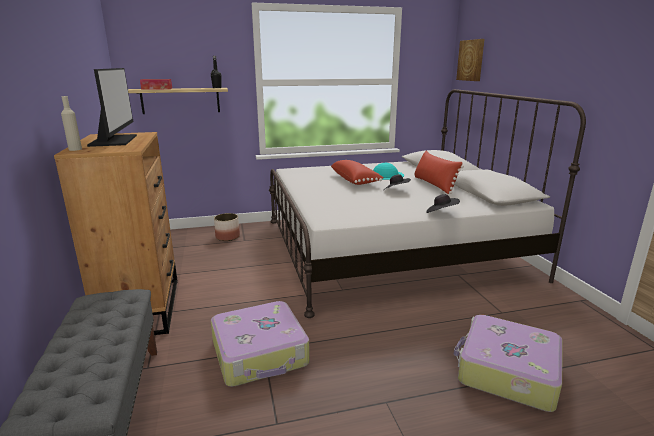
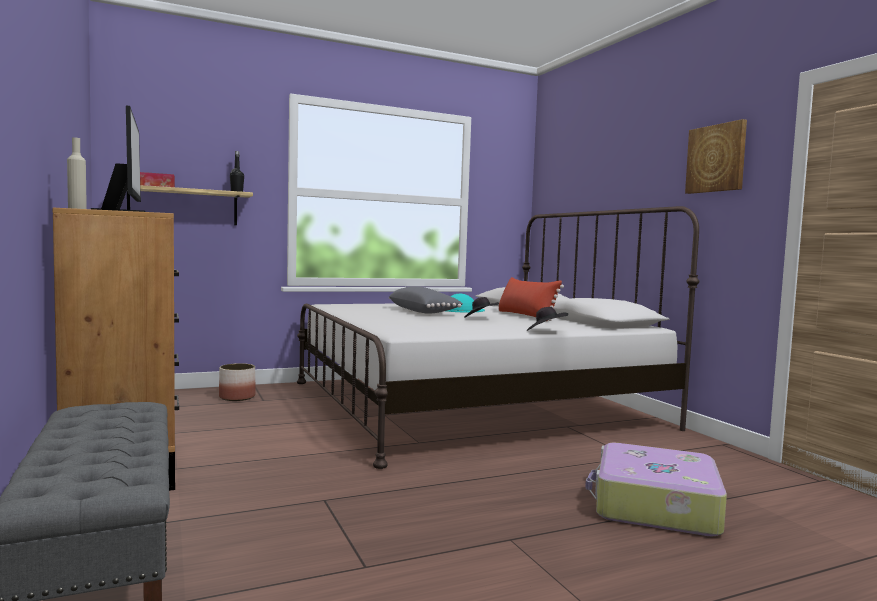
camera: 10 degrees left, 15 degrees down
suitcase [211,301,310,387] -> none
red pillow [331,160,383,185] -> grey pillow [389,287,463,314]
picture [456,39,485,81] -> picture moved to [685,119,747,194]

